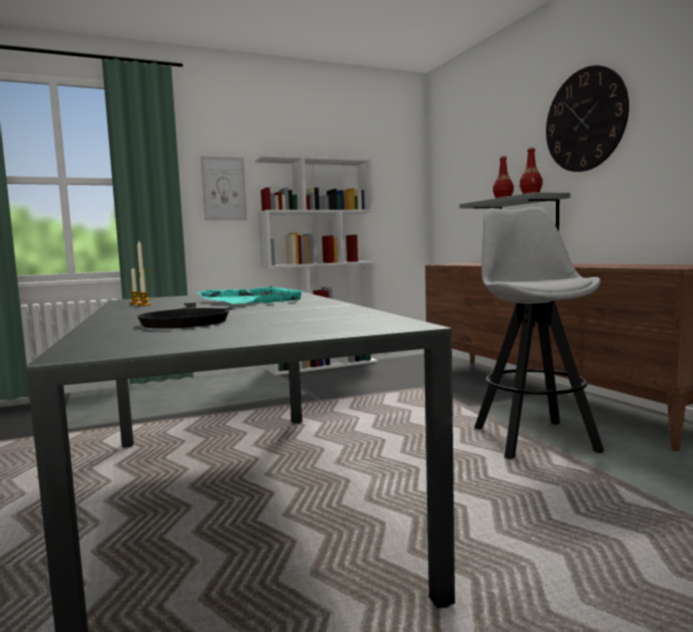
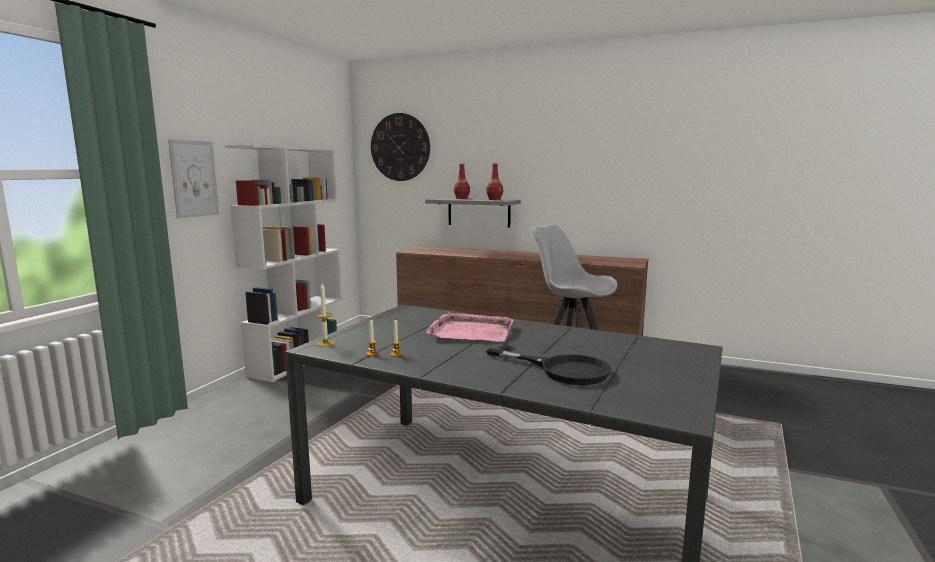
camera: 45 degrees left, 5 degrees up
turquoise tray [197,285,304,304] -> pink tray [426,312,513,342]
wall clock [546,65,629,172] -> wall clock moved to [371,113,430,181]

